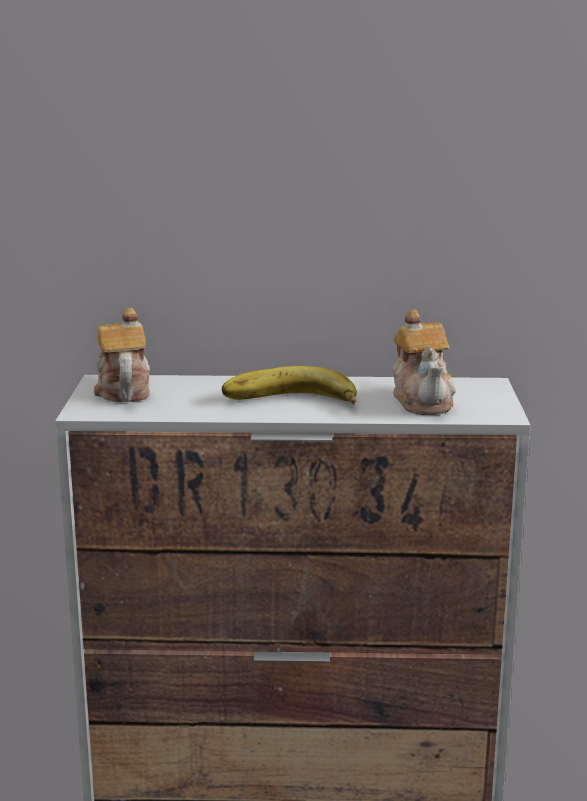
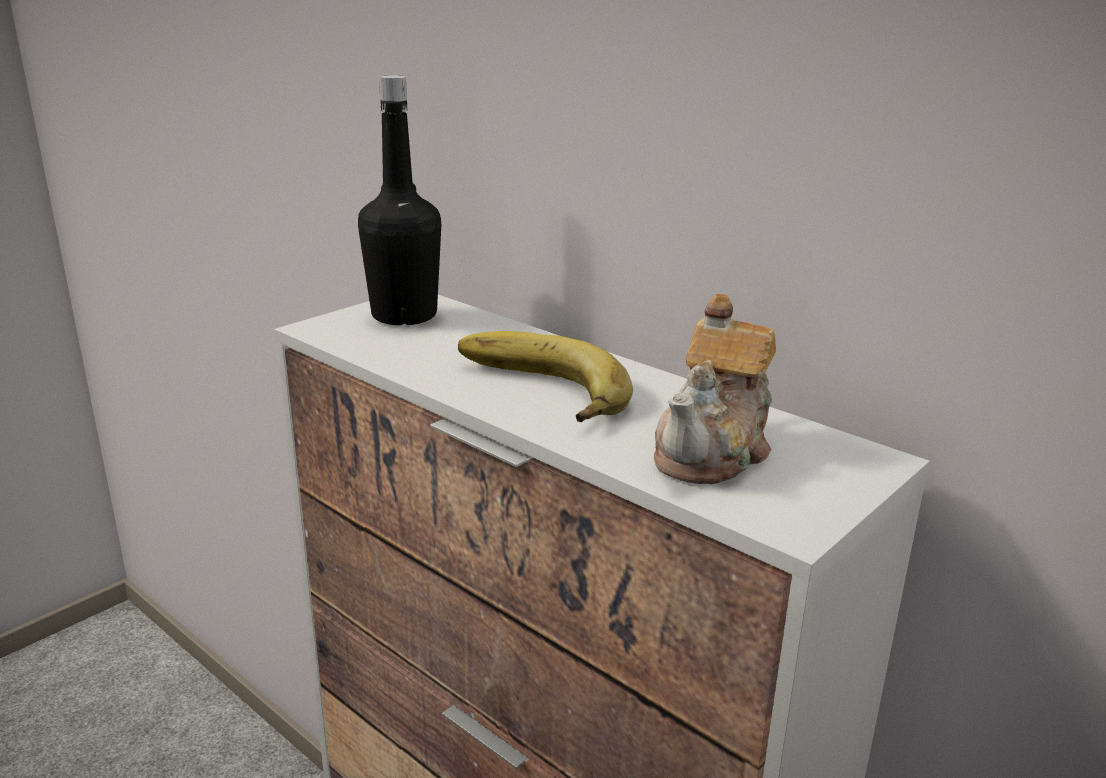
camera: 40 degrees right, 5 degrees up
teapot [94,308,150,402] -> black bottle [358,75,441,326]

